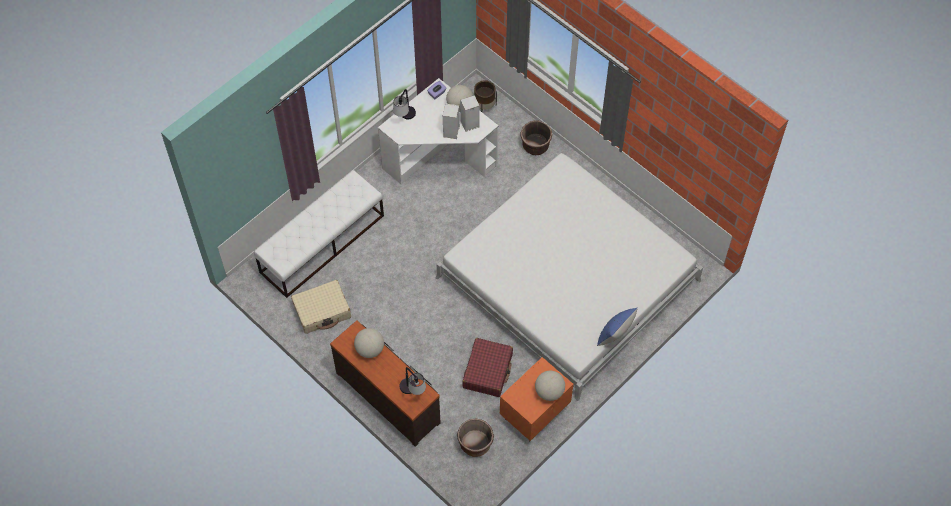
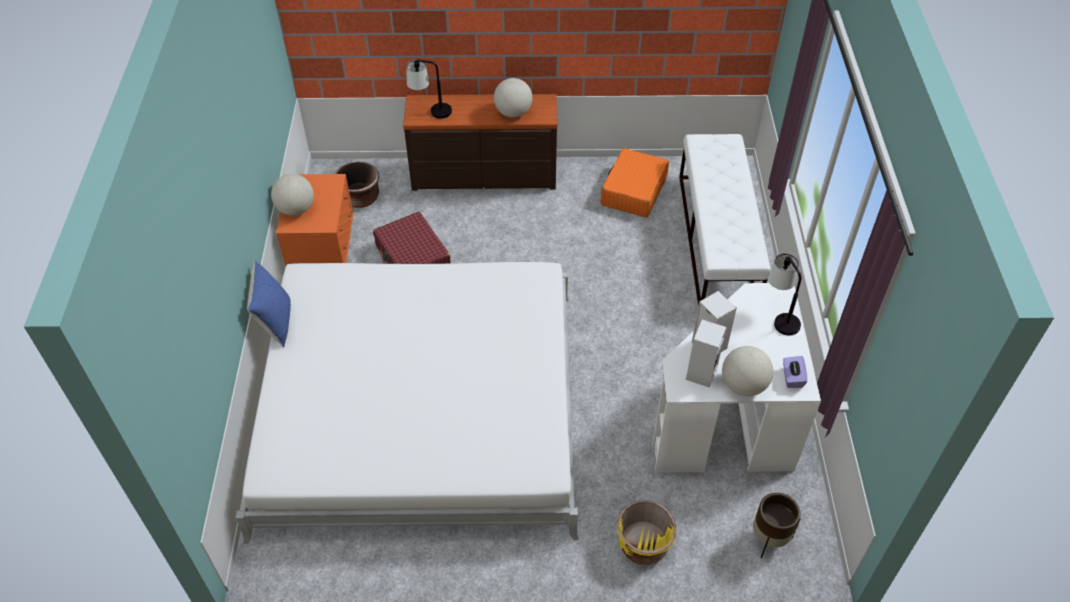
camera: 135 degrees right, 10 degrees down
beige suitcase [291,280,351,334] -> orange suitcase [601,148,669,218]
brown planter [521,121,552,155] -> yellow planter [617,500,677,565]

